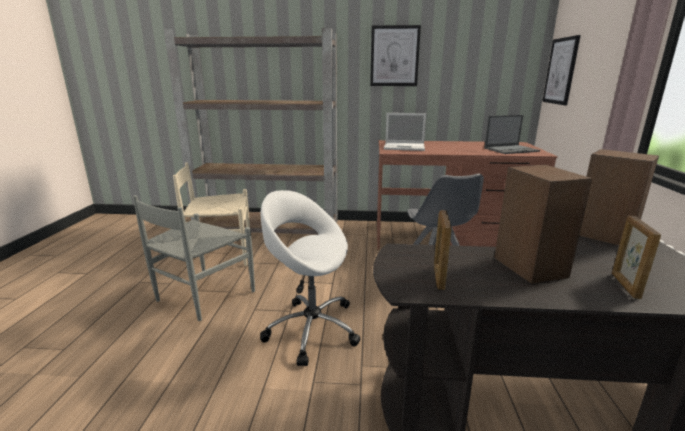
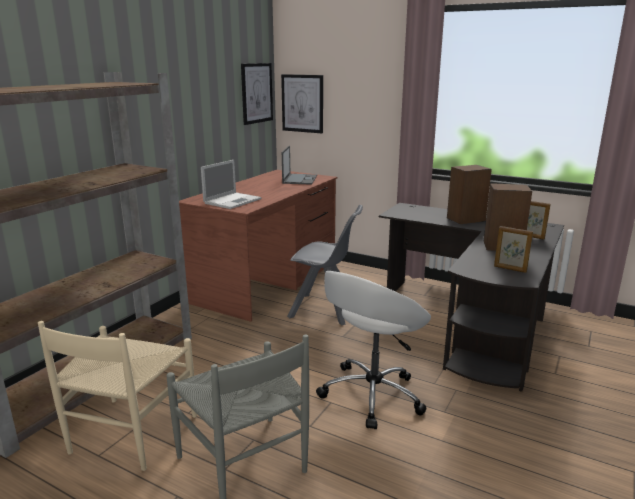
camera: 65 degrees left, 0 degrees up
picture [370,25,421,86] -> picture moved to [241,63,273,125]

